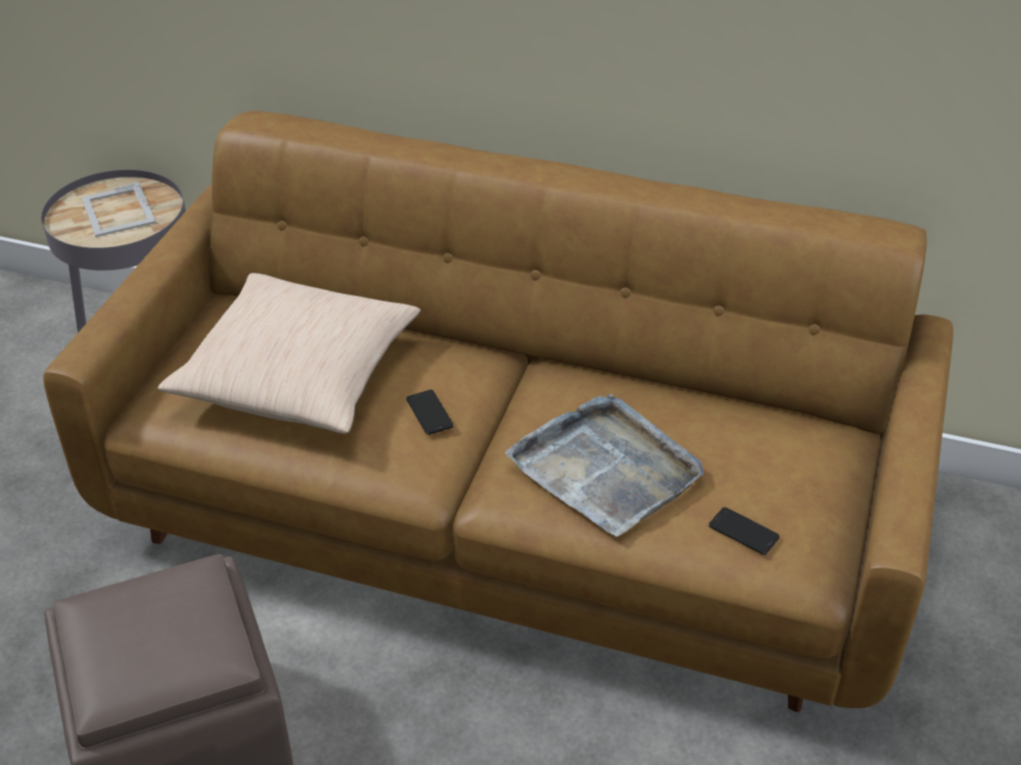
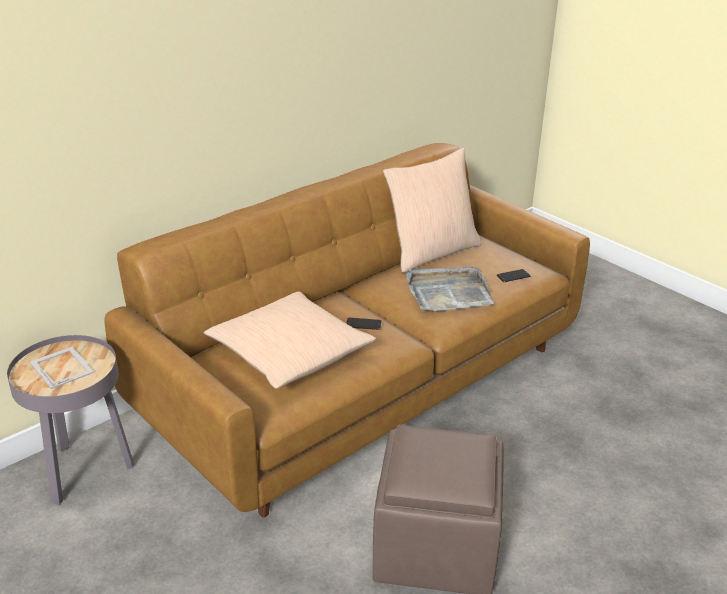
camera: 60 degrees left, 10 degrees down
picture frame [81,181,156,237] -> picture frame turned 135 degrees counterclockwise [30,347,95,389]
none -> beige pillow [383,148,481,273]

